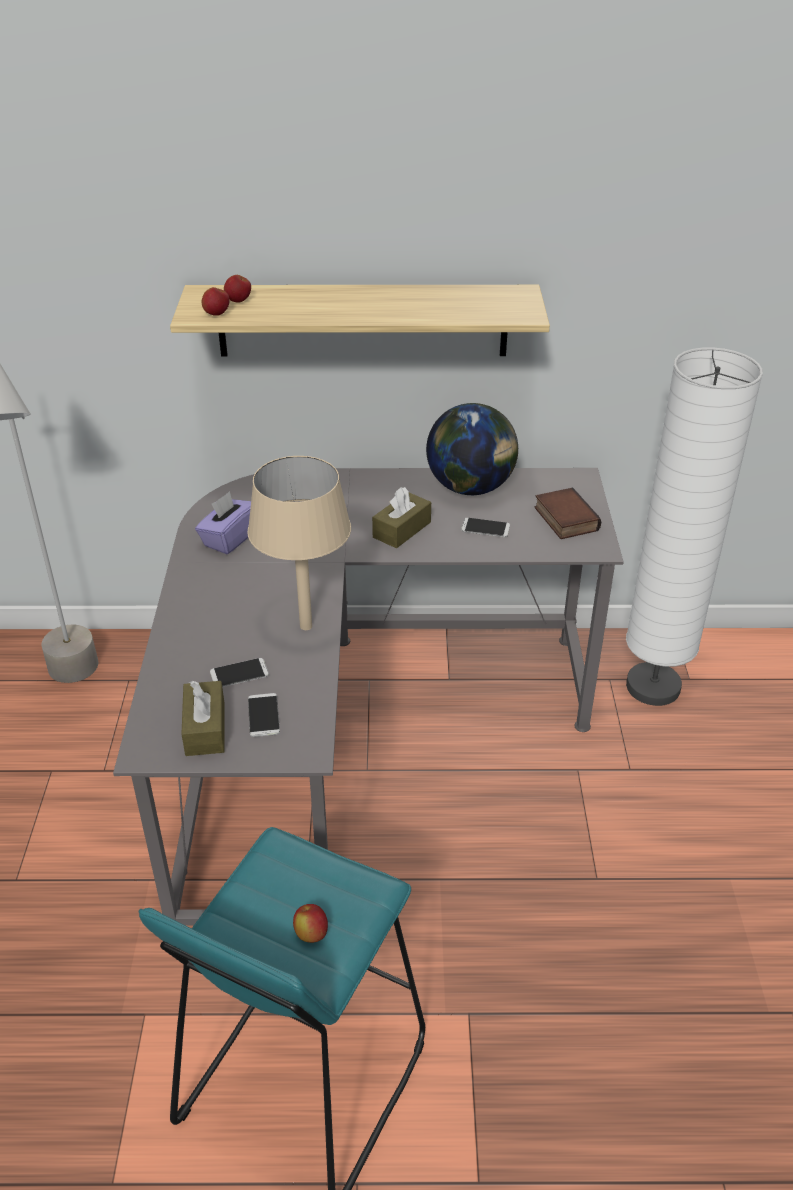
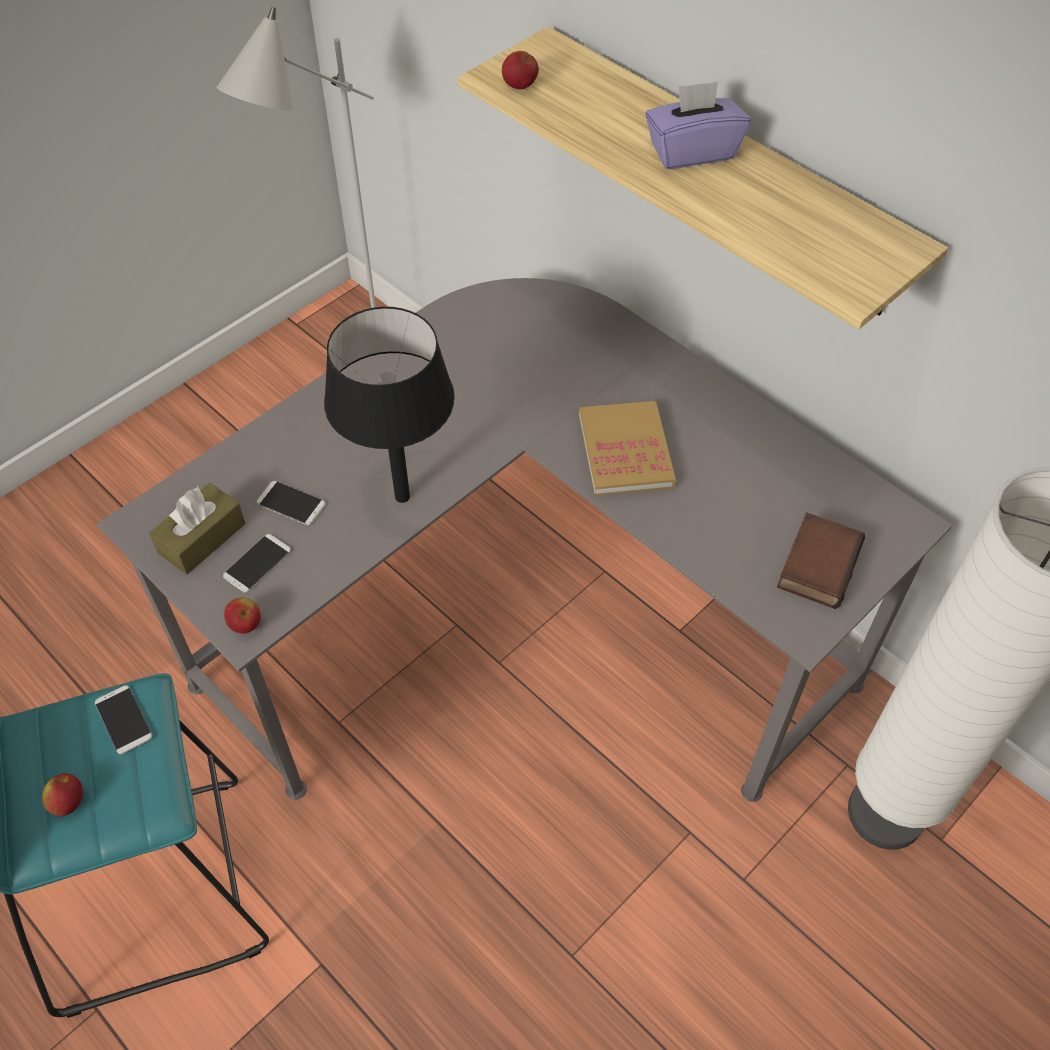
camera: 45 degrees right, 15 degrees up
purple tissue box [195,491,251,554] -> purple tissue box moved to [645,81,751,169]
apple [224,275,251,303] -> apple moved to [224,598,261,634]
beige table lamp [247,456,351,630] -> black table lamp [324,307,455,503]
brown tissue box [372,487,431,548] -> book [579,401,676,496]
globe [426,403,518,495] -> none
phone [461,518,510,537] -> phone moved to [95,685,152,754]

